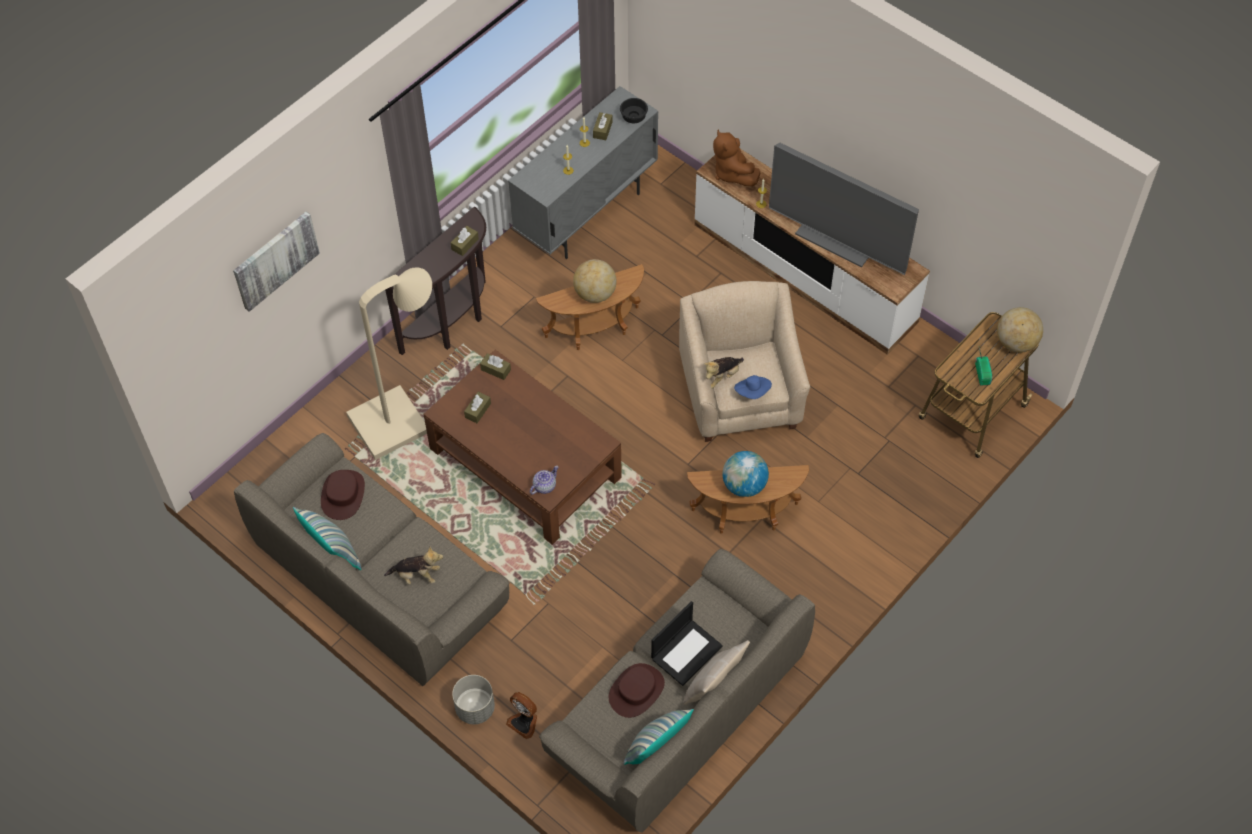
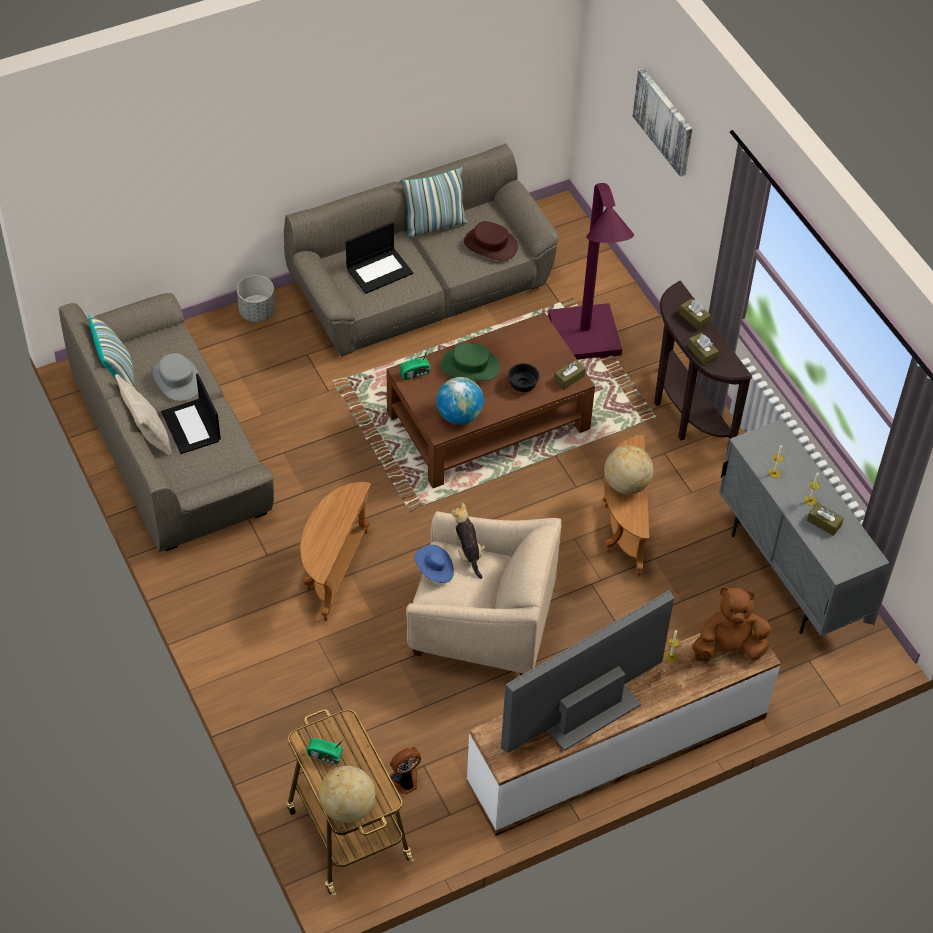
camera: 110 degrees right, 5 degrees down
beige floor lamp [346,267,432,460] -> purple floor lamp [548,183,634,359]
plush toy [384,547,443,584] -> laptop [346,222,413,294]
brown tissue box [464,392,491,423] -> brown tissue box moved to [679,299,711,330]
fan [506,692,537,739] -> fan moved to [389,747,421,794]
teapot [530,466,559,495] -> radio [400,347,431,380]
brown hat [609,663,665,718] -> grey hat [153,353,200,401]
black bowl [620,98,648,123] -> black bowl moved to [508,363,540,392]
globe [722,451,769,497] -> globe moved to [436,377,484,424]
none -> green hat [441,343,500,381]

